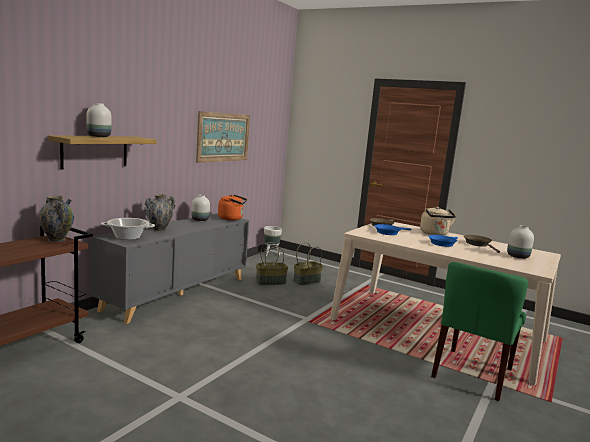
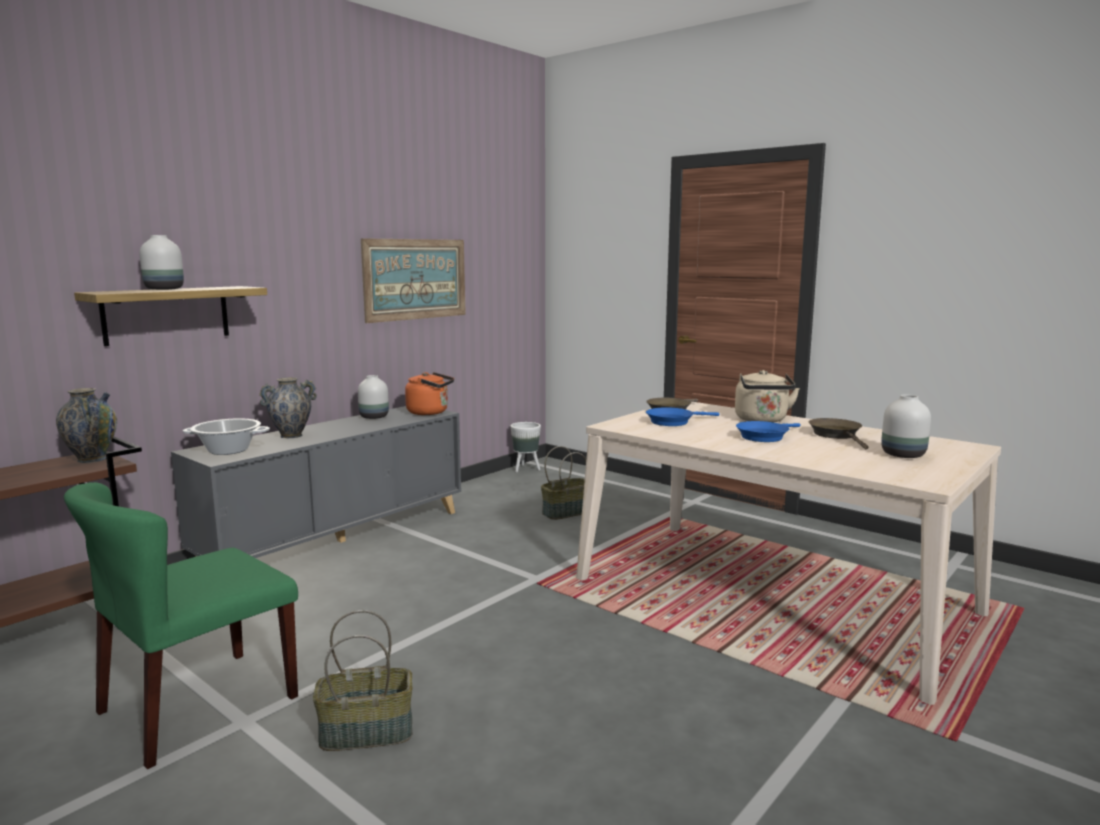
camera: 10 degrees right, 0 degrees up
basket [256,242,288,285] -> basket moved to [313,610,413,751]
green chair [431,262,529,401] -> green chair moved to [64,482,298,769]

